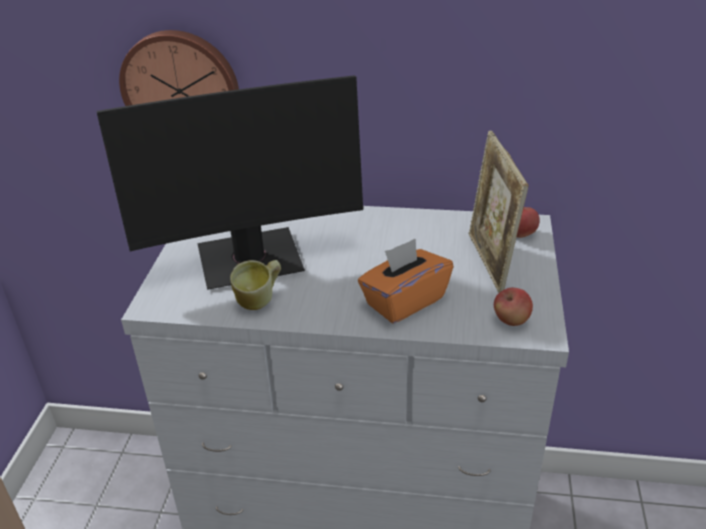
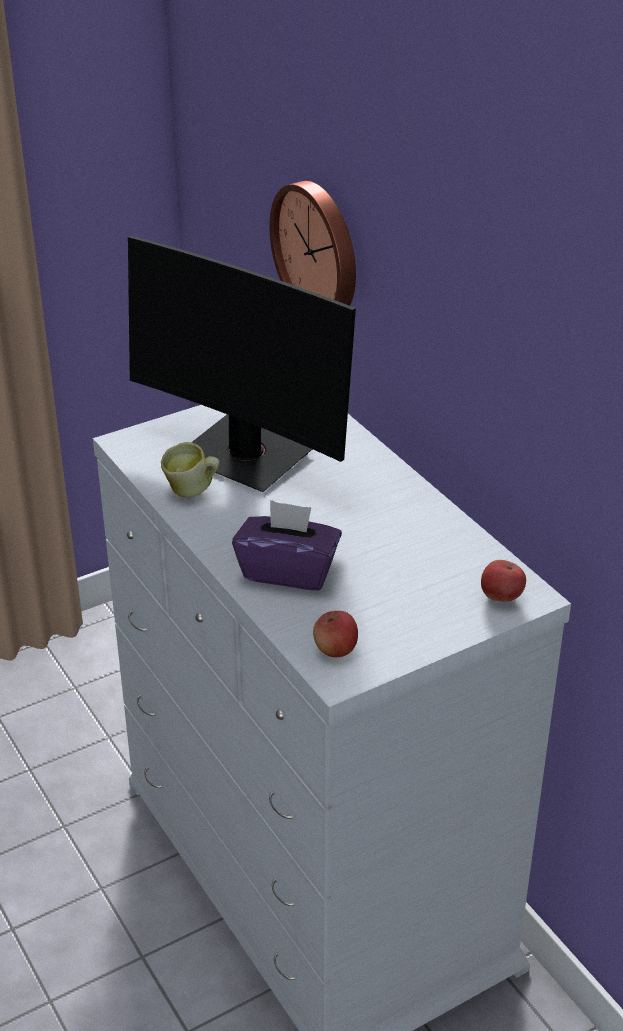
camera: 50 degrees right, 0 degrees up
orange tissue box [358,239,453,323] -> purple tissue box [232,500,342,590]
picture frame [469,131,529,293] -> none

